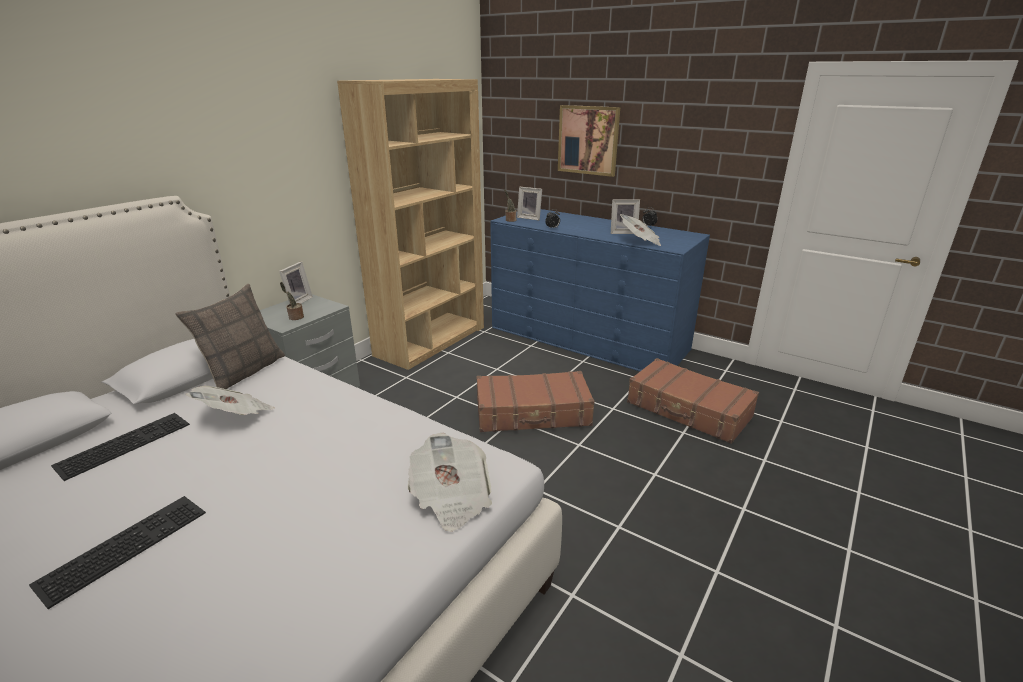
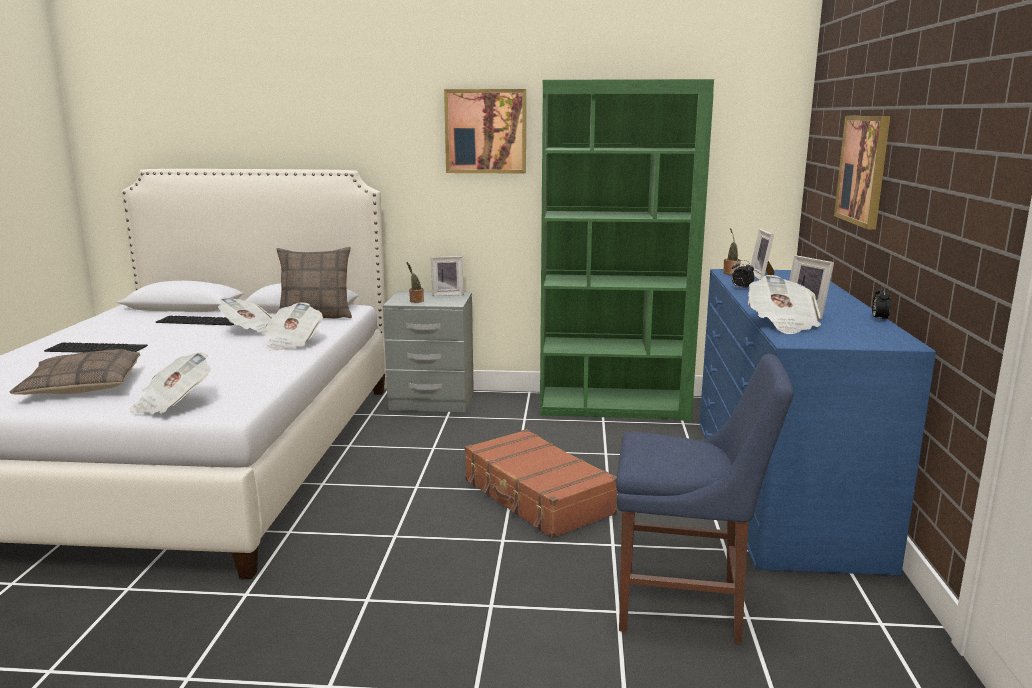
camera: 60 degrees right, 10 degrees down
brown bookcase [337,79,484,370] -> green bookcase [540,79,714,421]
brown suitcase [627,358,759,444] -> blue chair [616,354,794,644]
none -> pillow [10,349,140,395]
none -> newspaper [265,302,323,351]
none -> picture [444,89,526,174]

